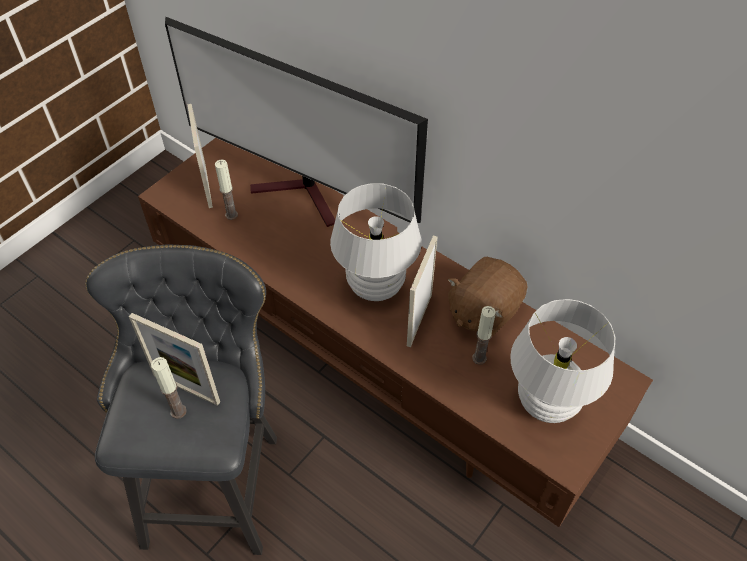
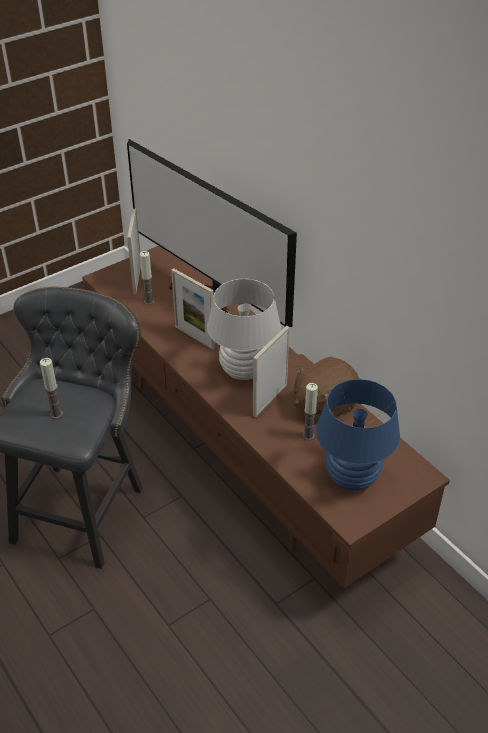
camera: 15 degrees right, 10 degrees down
picture frame [129,313,220,406] -> picture frame moved to [171,268,215,350]
white table lamp [510,299,615,423] -> blue table lamp [316,379,400,490]

